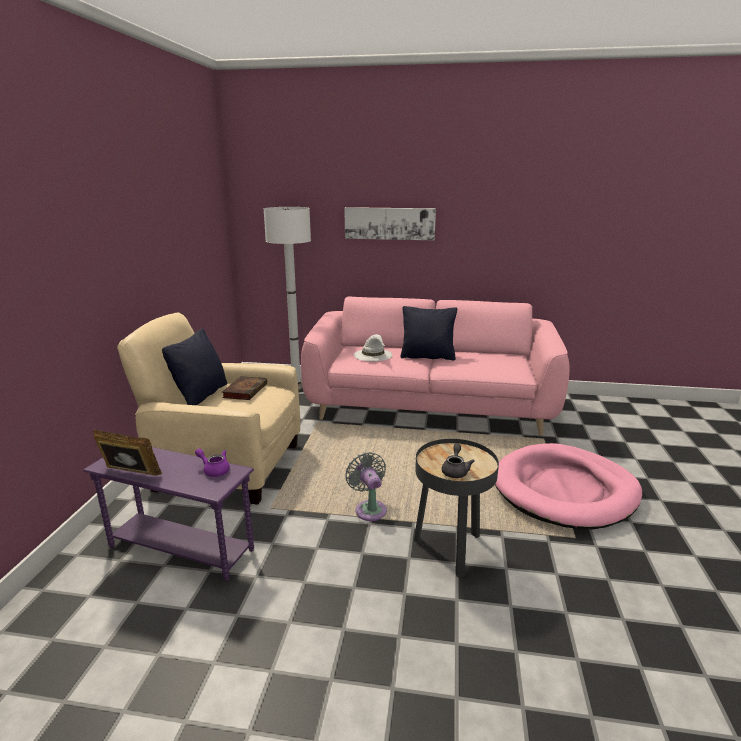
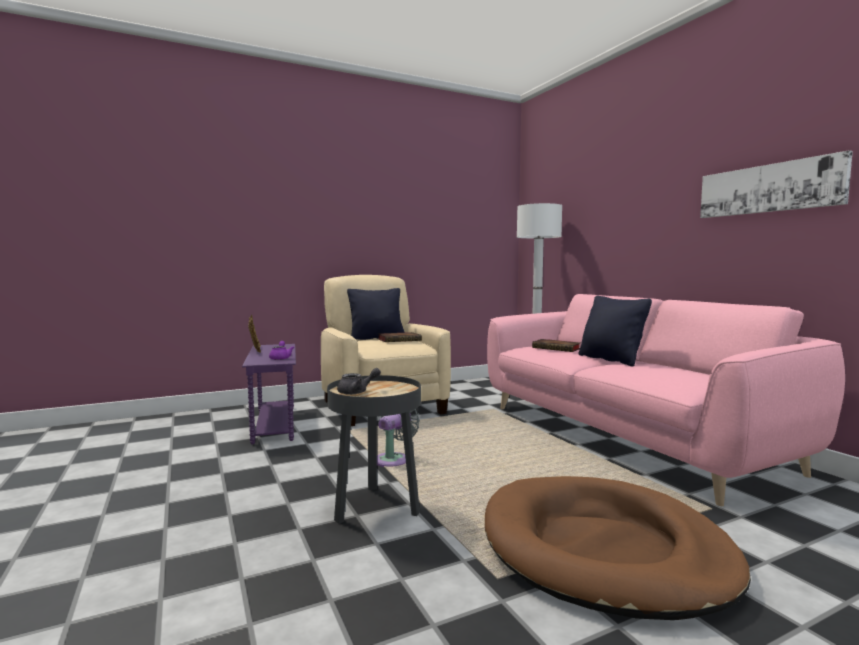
camera: 55 degrees right, 15 degrees down
picture [344,207,436,240] -> picture moved to [700,150,853,218]
white hat [354,334,392,361] -> book [532,339,580,352]
pink dog bed [495,443,642,529] -> brown dog bed [485,476,751,620]

